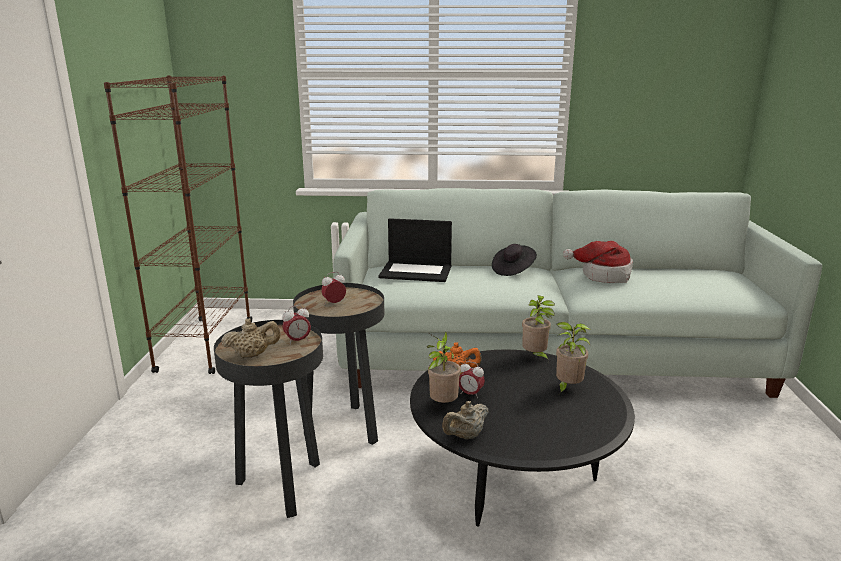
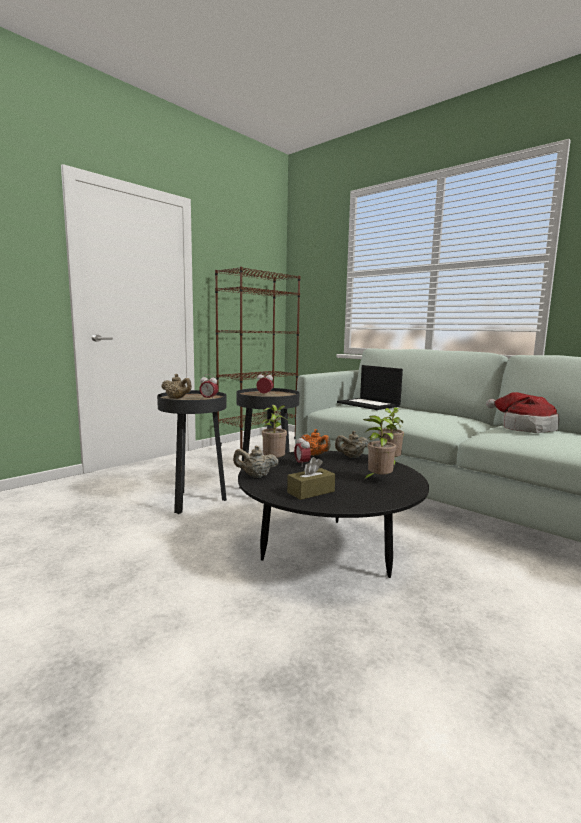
camera: 40 degrees right, 10 degrees down
black hat [492,244,537,276] -> none
none -> brown tissue box [287,457,335,500]
none -> beige teapot [335,431,369,458]

